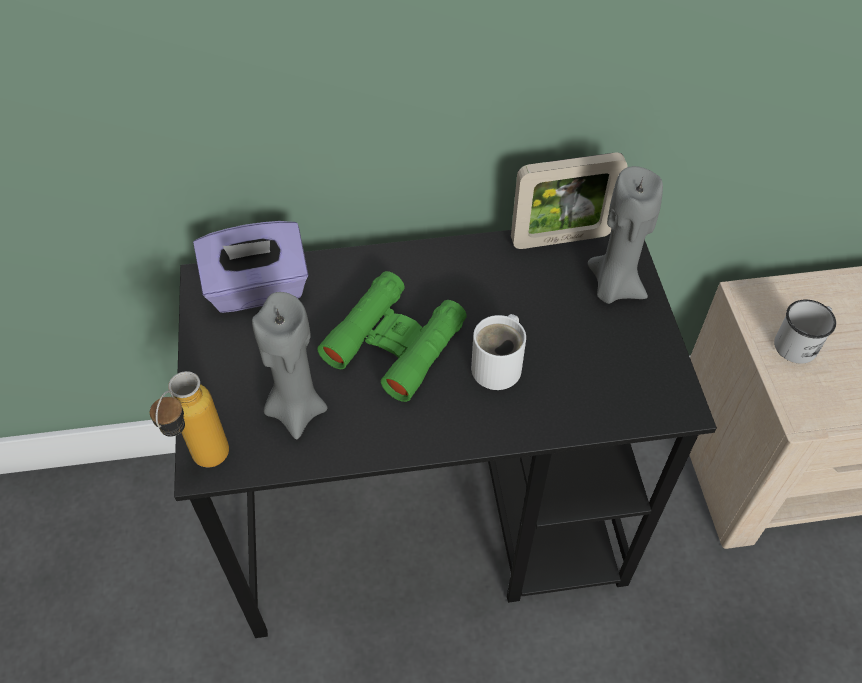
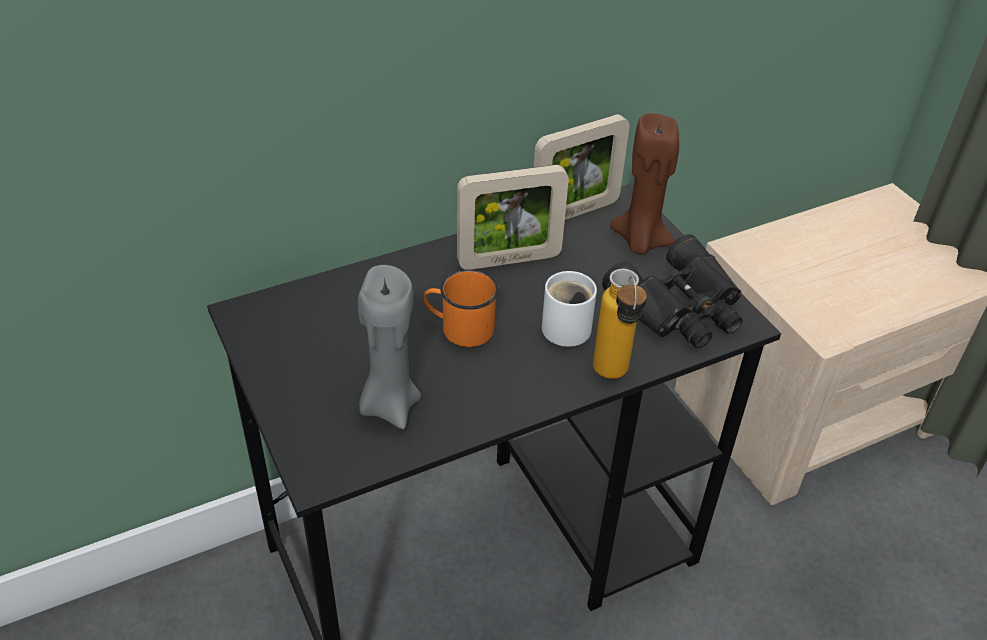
camera: 20 degrees left, 10 degrees down
bottle [150,371,229,467] -> bottle moved to [593,269,647,379]
purple tissue box [193,221,308,313] -> none
green binoculars [318,271,467,402] -> orange mug [423,269,498,347]
grey candle [588,166,663,304] -> brown candle [610,113,679,255]
white mug [774,300,836,364] -> none
none -> picture frame [457,165,569,270]
none -> black binoculars [602,234,742,348]

